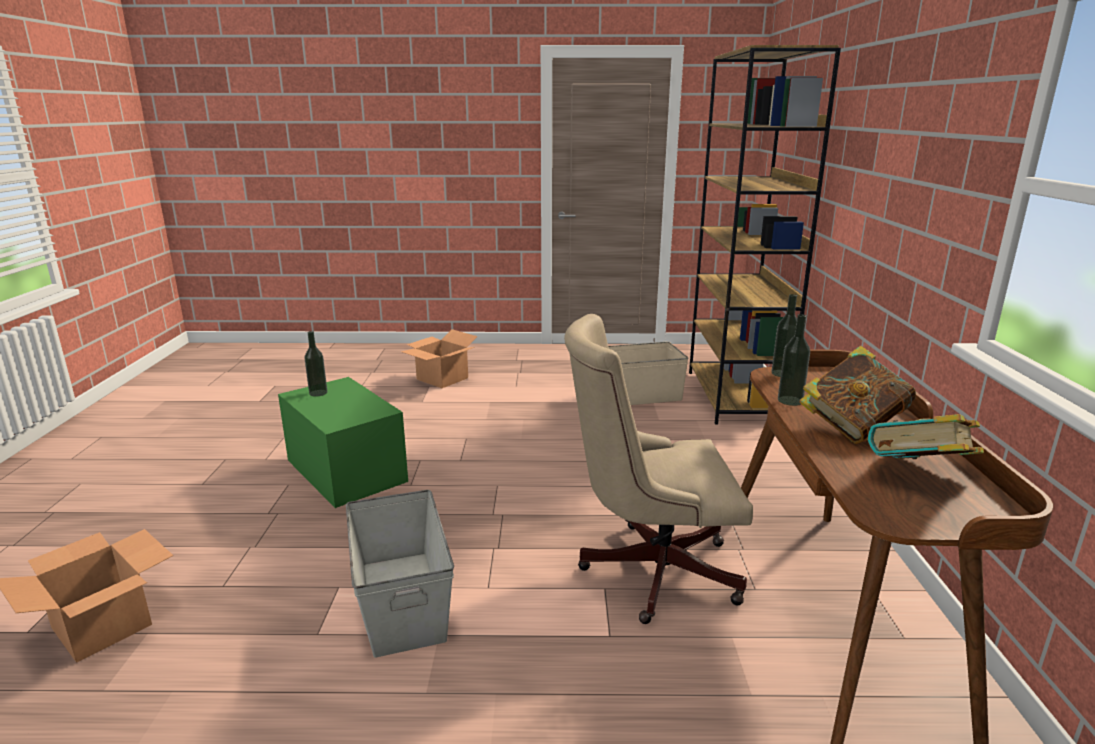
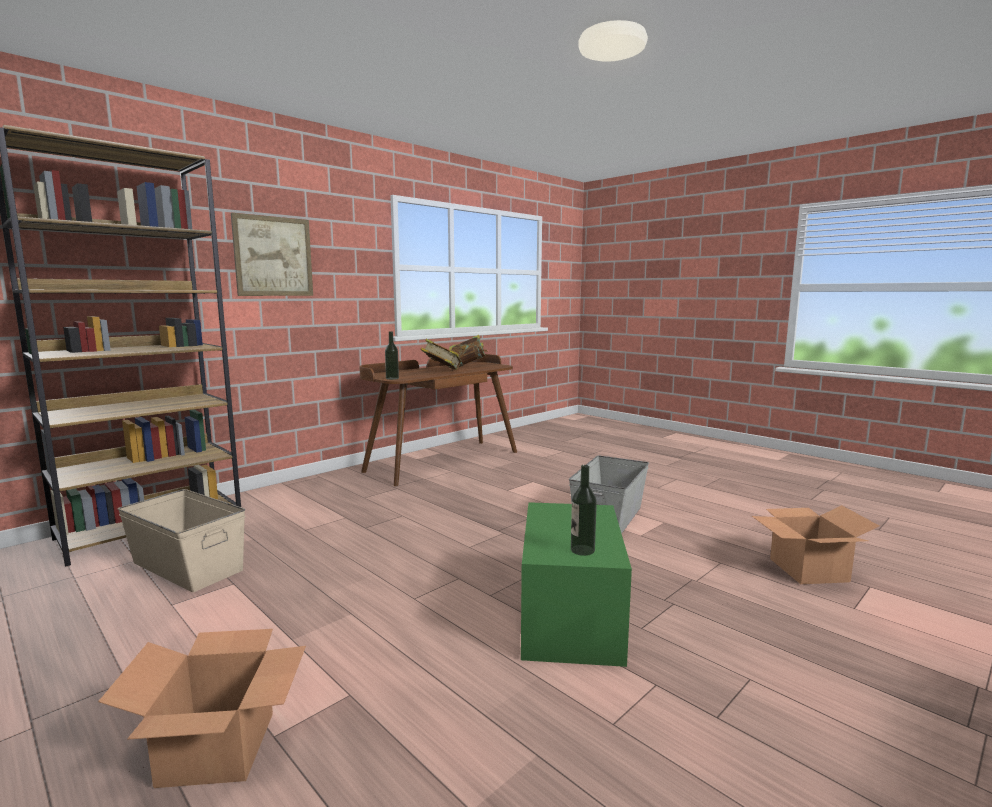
camera: 135 degrees left, 10 degrees down
beige office chair [564,314,753,624] -> none
bottle [778,314,810,406] -> none
none -> picture [231,213,313,296]

